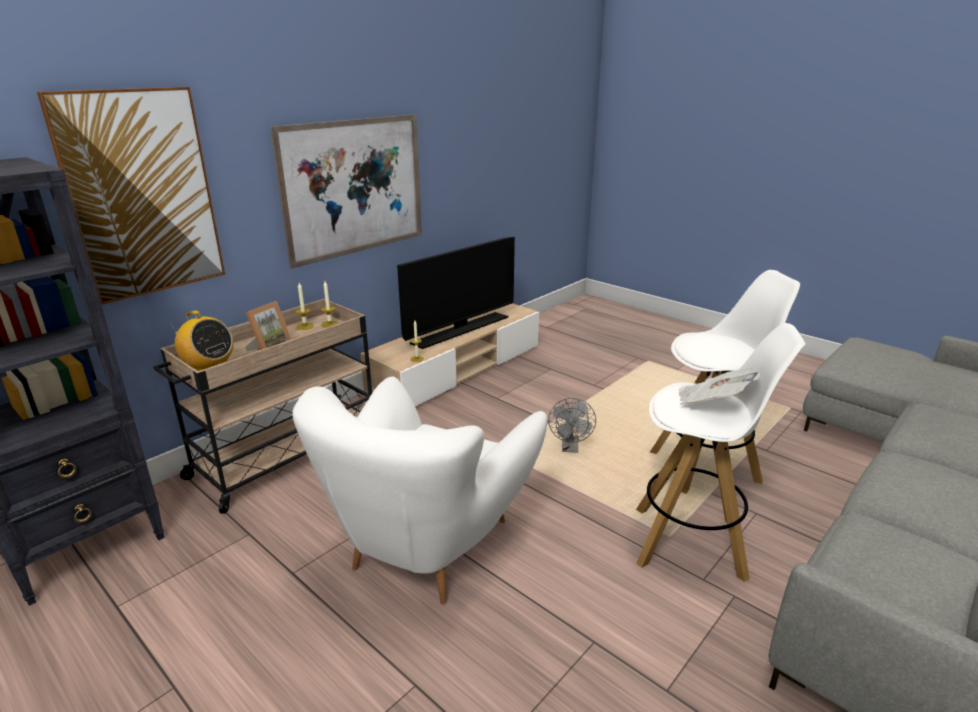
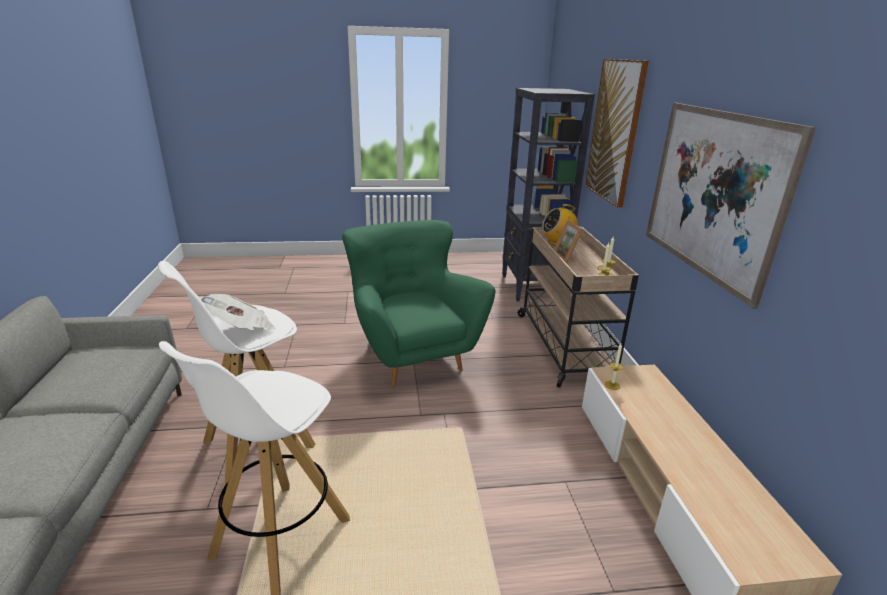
camera: 130 degrees right, 0 degrees up
white armchair [292,376,547,605] -> green armchair [342,220,495,387]
television [397,237,515,349] -> none
grey fan [548,398,596,453] -> none

